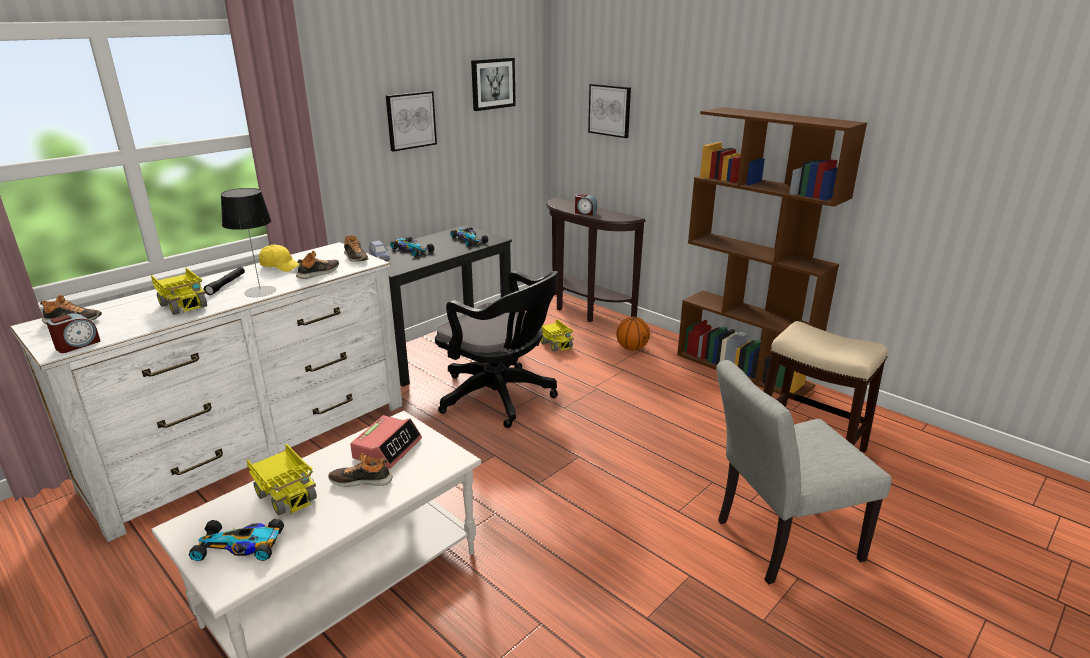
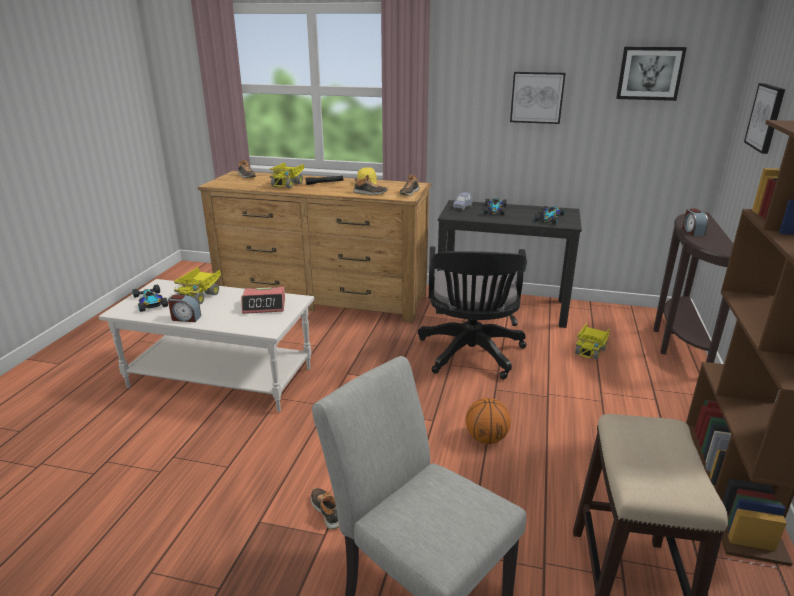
camera: 60 degrees right, 0 degrees up
white dresser [10,242,403,542] -> brown dresser [198,171,431,323]
alarm clock [46,313,101,353] -> alarm clock moved to [168,294,201,322]
table lamp [221,188,276,297] -> none
shoe [328,453,393,487] -> shoe moved to [311,488,339,530]
basketball [616,317,650,351] -> basketball moved to [466,398,511,444]

